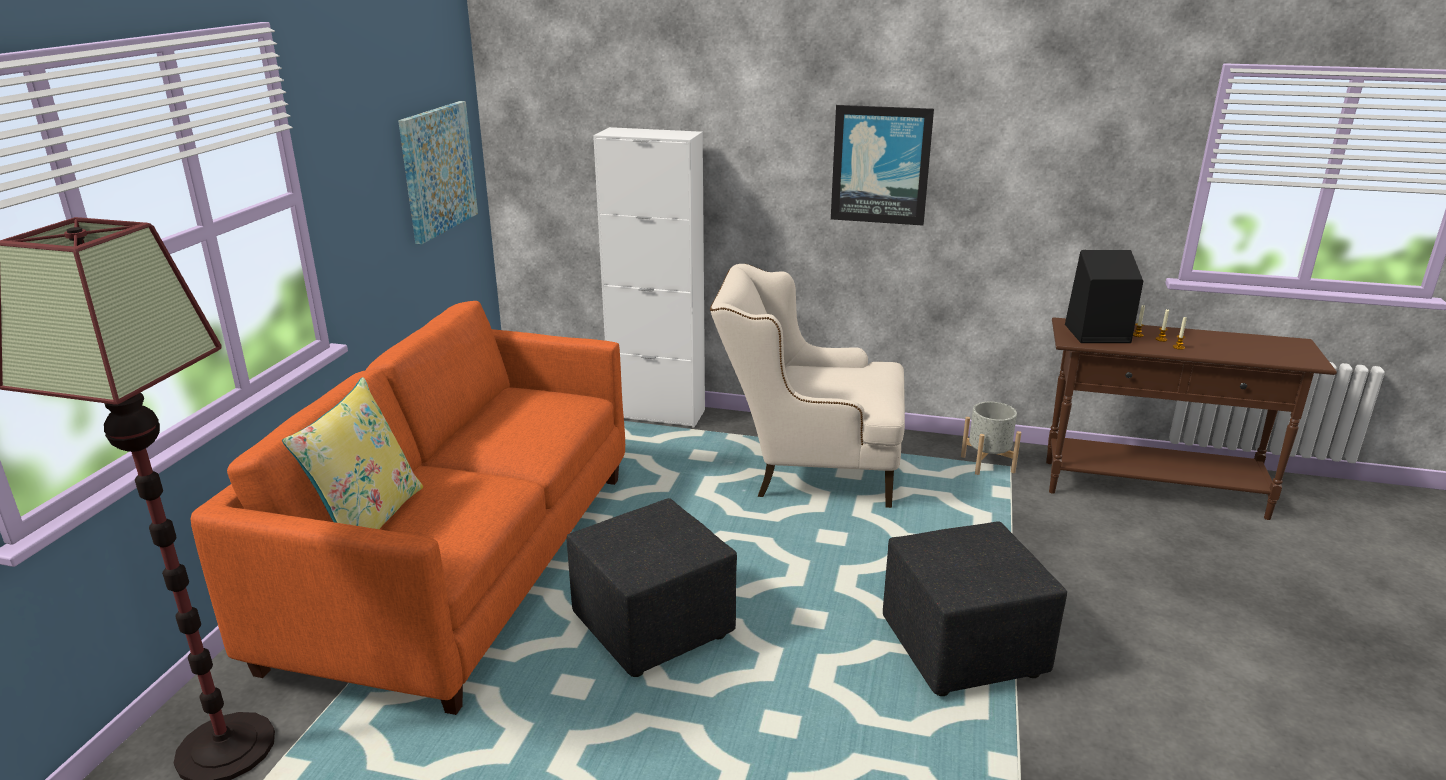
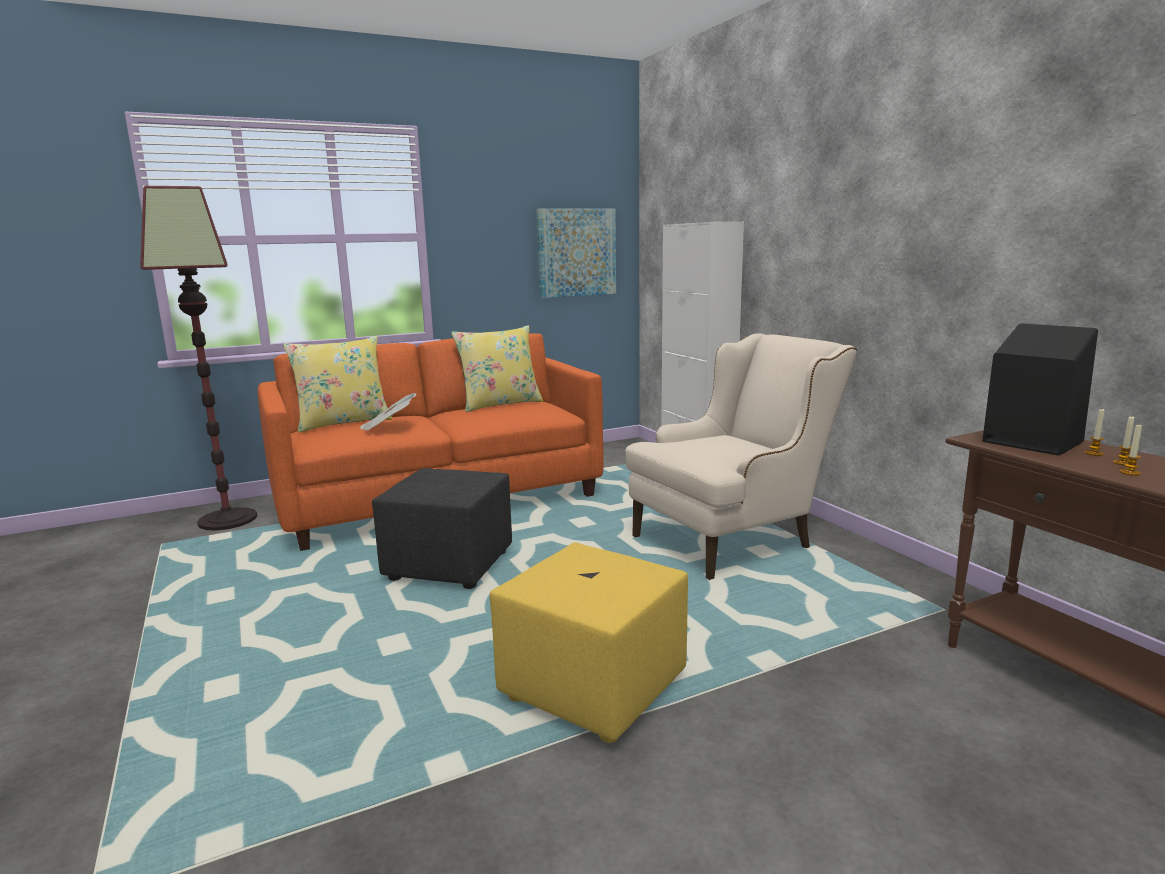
camera: 50 degrees right, 10 degrees down
beige armchair [710,264,905,508] -> beige armchair turned 90 degrees clockwise [625,333,857,580]
picture [831,105,934,225] -> none
black ottoman [883,521,1067,696] -> yellow ottoman [490,542,688,743]
grey planter [961,402,1021,475] -> none
none -> newspaper [360,393,416,431]
none -> yellow pillow [451,325,543,412]

